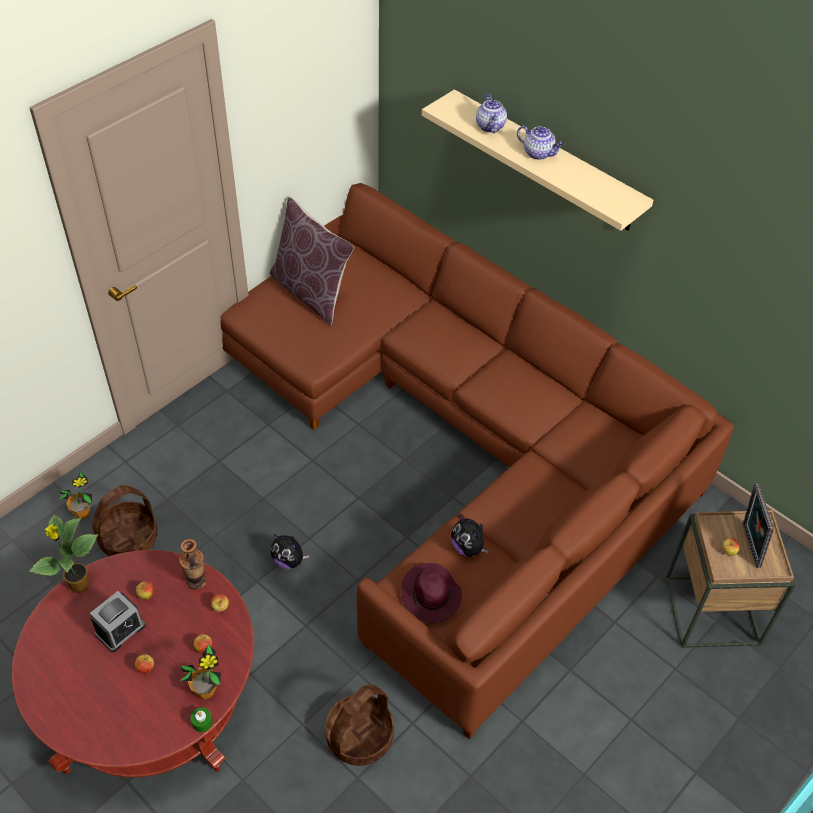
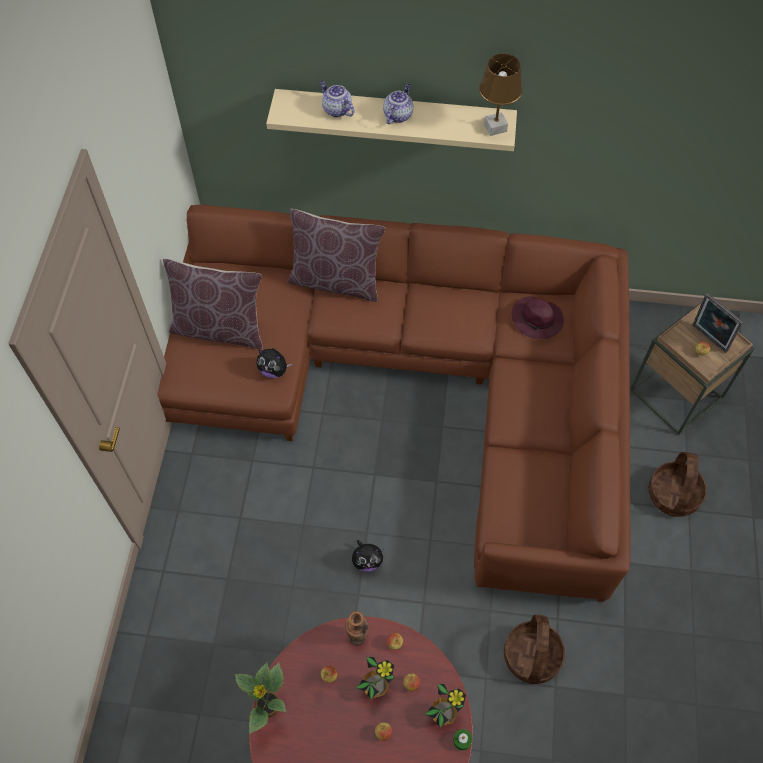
camera: 35 degrees left, 10 degrees up
potted plant [57,472,92,519] -> potted plant moved to [357,657,394,699]
alarm clock [90,591,145,652] -> none
basket [92,485,158,556] -> basket moved to [649,452,707,517]
purple hat [401,563,462,623] -> purple hat moved to [512,296,564,339]
plush toy [451,514,489,557] -> plush toy moved to [257,348,292,378]
teapot [517,126,565,160] -> teapot turned 60 degrees counterclockwise [383,83,413,124]
none -> brown pillow [288,209,385,302]
none -> brown table lamp [479,53,523,136]

